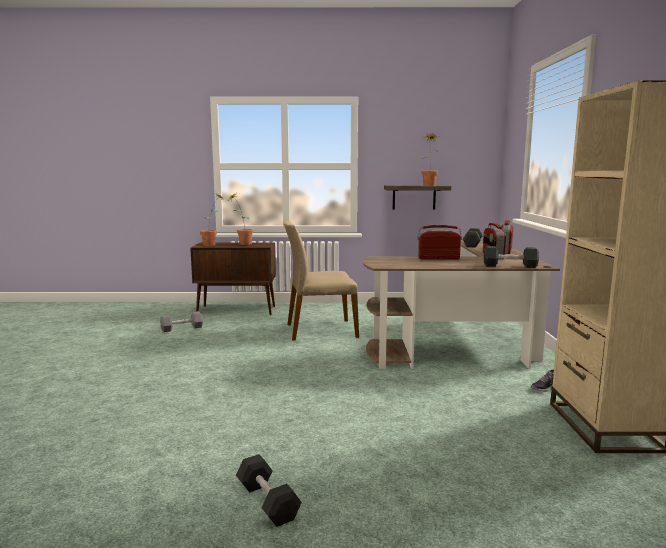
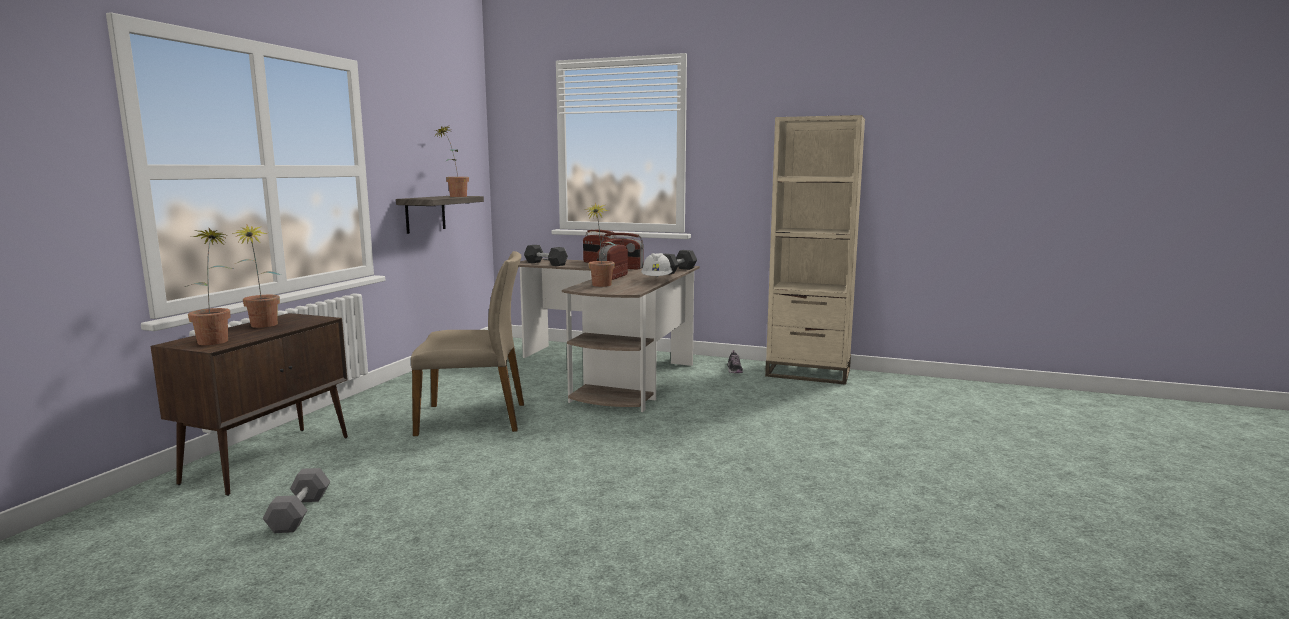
camera: 70 degrees left, 0 degrees up
black dumbbell [236,454,302,527] -> none
beige chair [284,220,359,340] -> beige chair turned 105 degrees counterclockwise [411,251,524,436]
none -> potted plant [585,203,616,287]
none -> white hard hat [641,253,672,278]

